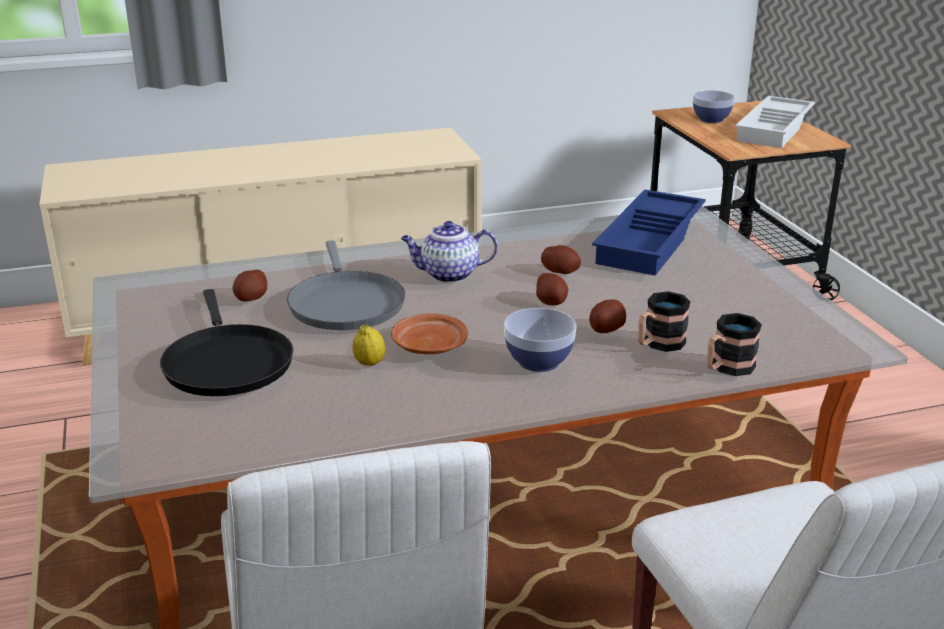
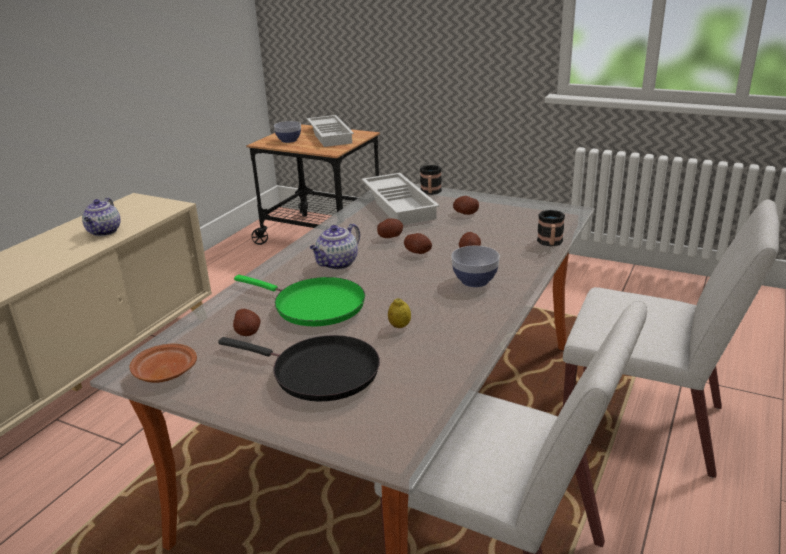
camera: 45 degrees left, 0 degrees up
grey frying pan [287,240,405,330] -> green frying pan [234,275,365,326]
brown plate [391,313,468,354] -> brown plate moved to [129,344,197,383]
blue tray [592,189,706,276] -> white tray [362,173,440,225]
mug [638,291,690,352] -> mug moved to [420,165,442,195]
none -> teapot [82,198,121,236]
none -> potato [453,196,479,215]

